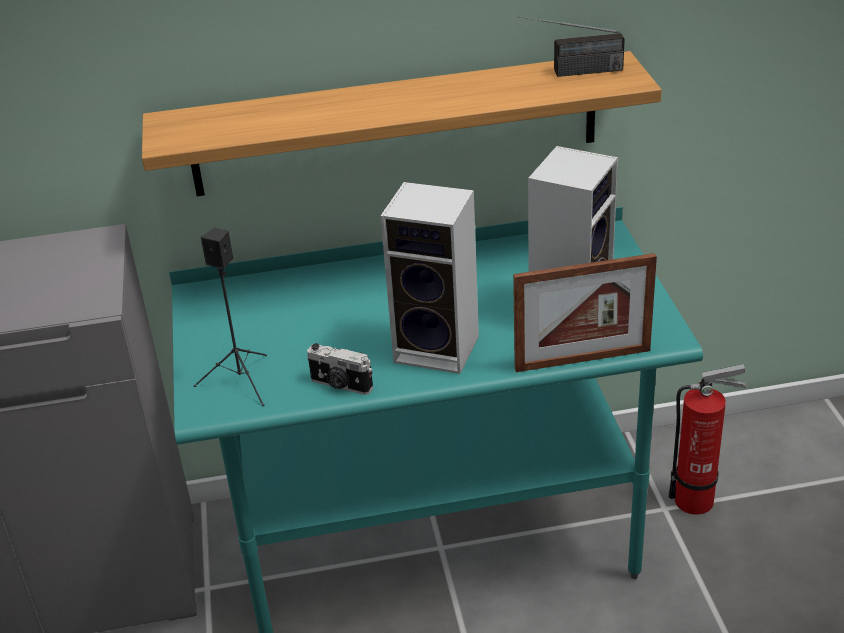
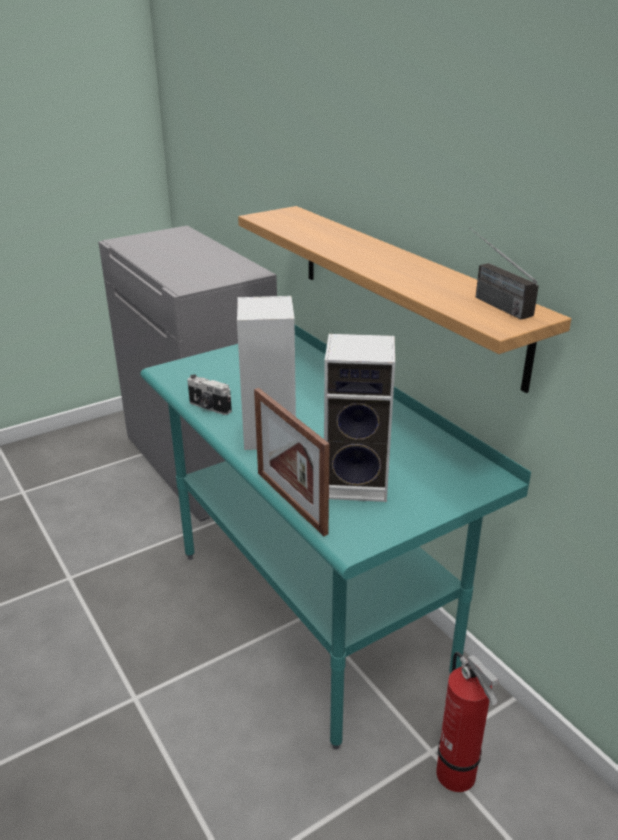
camera: 65 degrees right, 5 degrees down
black speaker [194,227,267,406] -> none
camera [307,343,373,395] -> camera turned 60 degrees counterclockwise [187,374,232,415]

